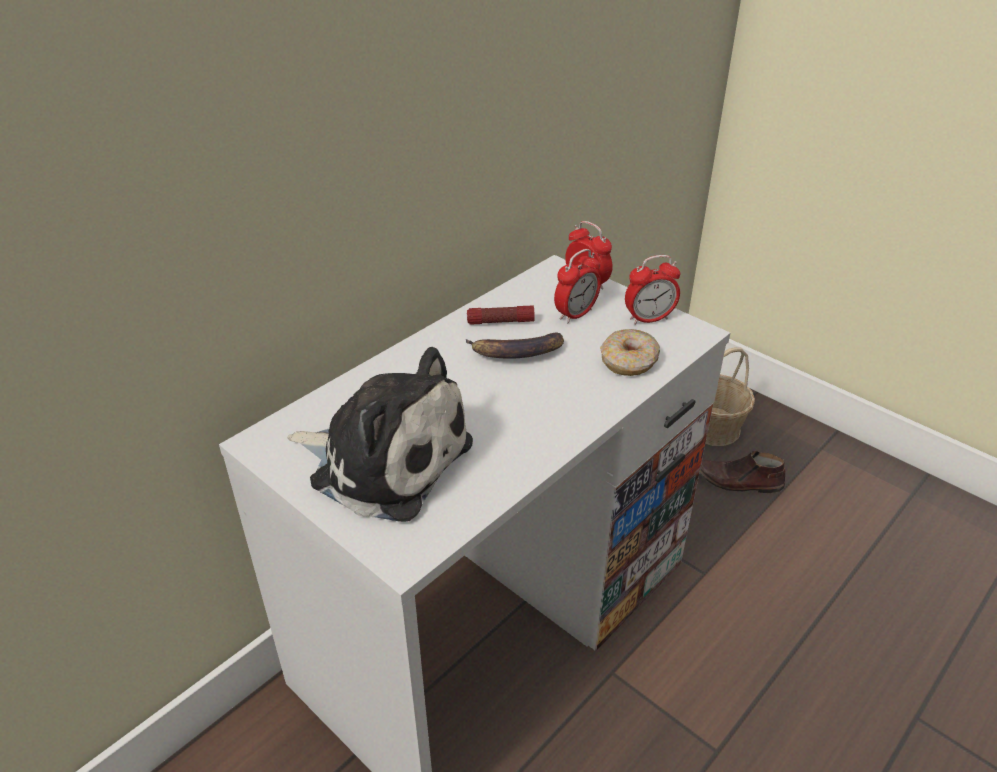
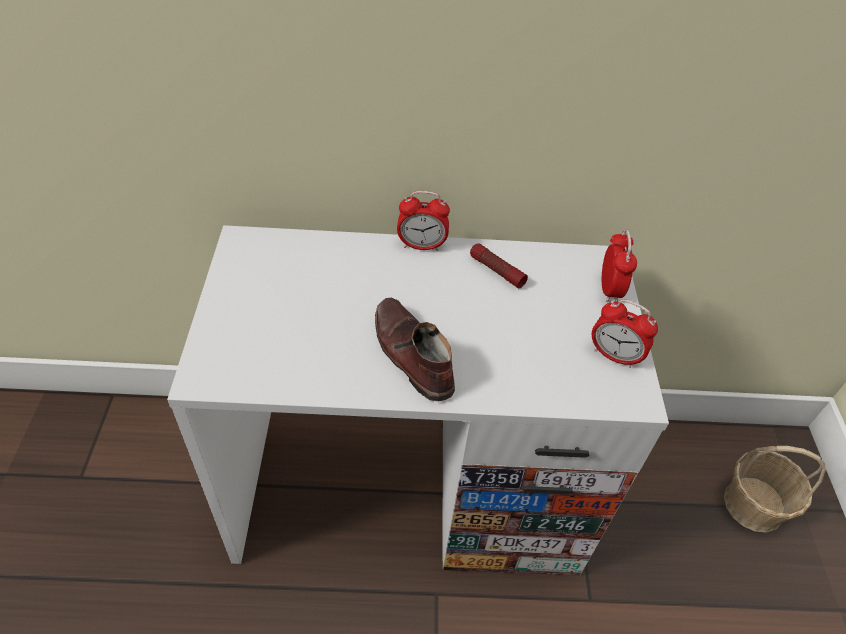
camera: 45 degrees right, 10 degrees up
plush toy [287,347,473,522] -> none
banana [466,333,564,359] -> none
alarm clock [554,249,601,323] -> alarm clock moved to [397,191,450,251]
donut [600,329,660,376] -> none
brown shoe [700,451,785,493] -> brown shoe moved to [375,298,455,402]

